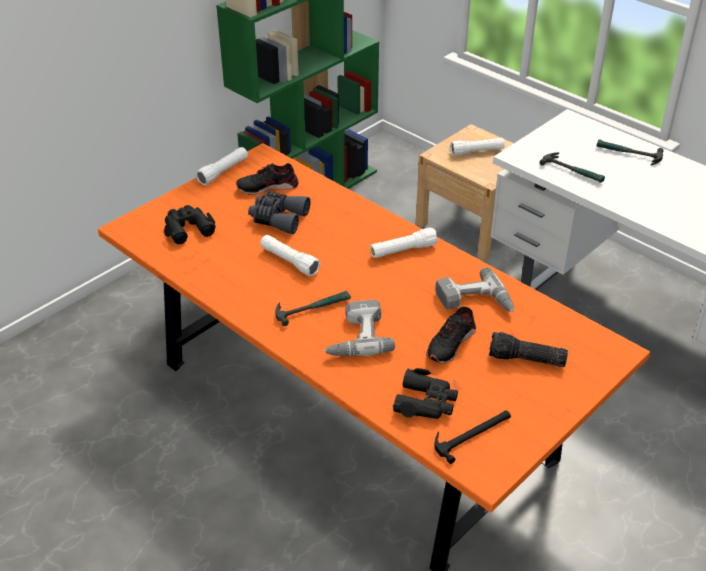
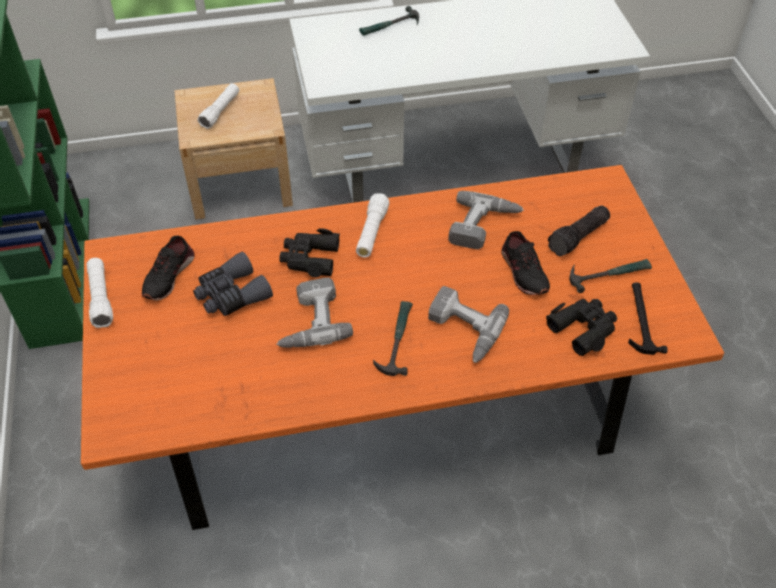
camera: 55 degrees left, 10 degrees up
black binoculars [164,205,216,244] -> black binoculars moved to [279,228,340,277]
white flashlight [260,235,321,276] -> power drill [276,278,353,348]
hammer [539,152,605,183] -> hammer moved to [570,259,652,293]

